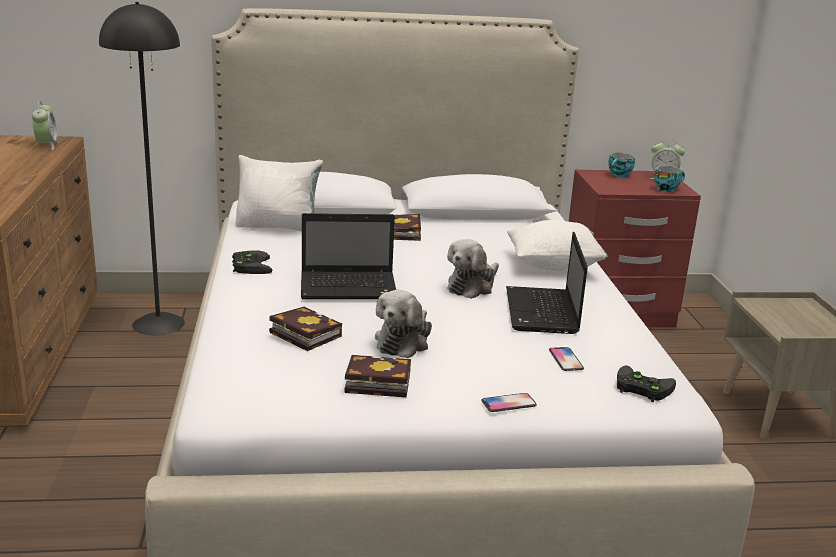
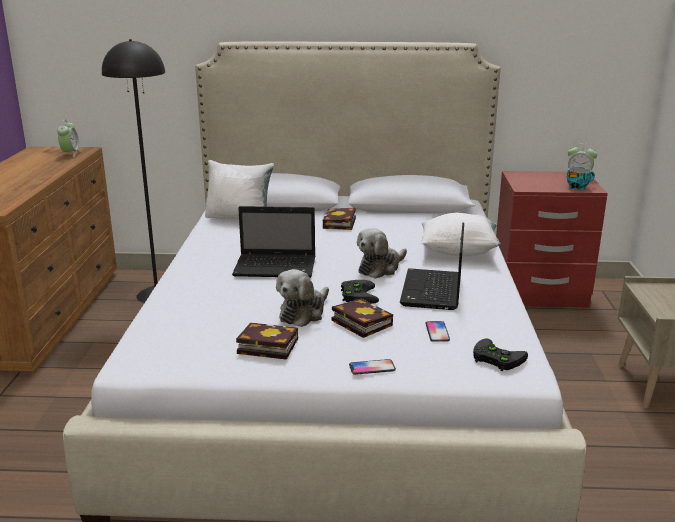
camera: 10 degrees right, 0 degrees up
black game controller [232,250,272,274] -> black game controller moved to [341,280,379,304]
book [269,307,342,351] -> book moved to [332,299,393,338]
cup [608,153,635,177] -> none

